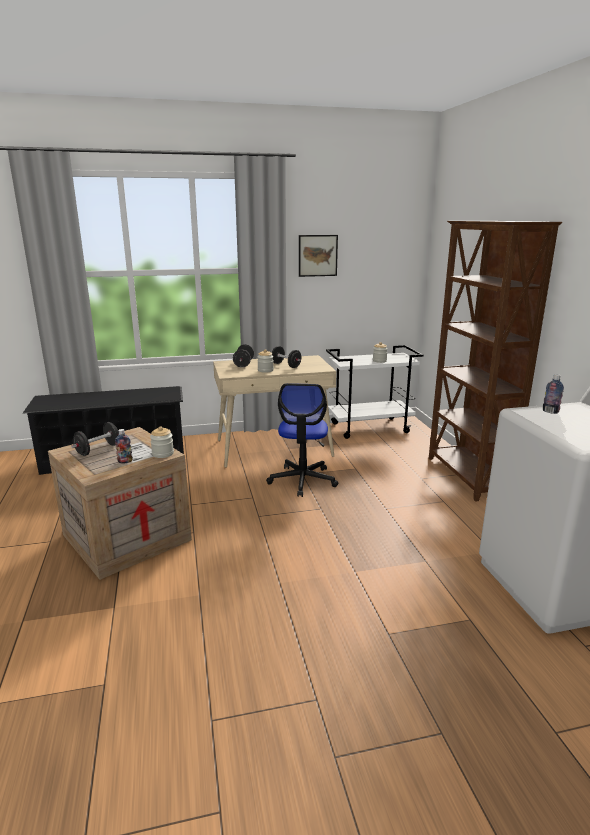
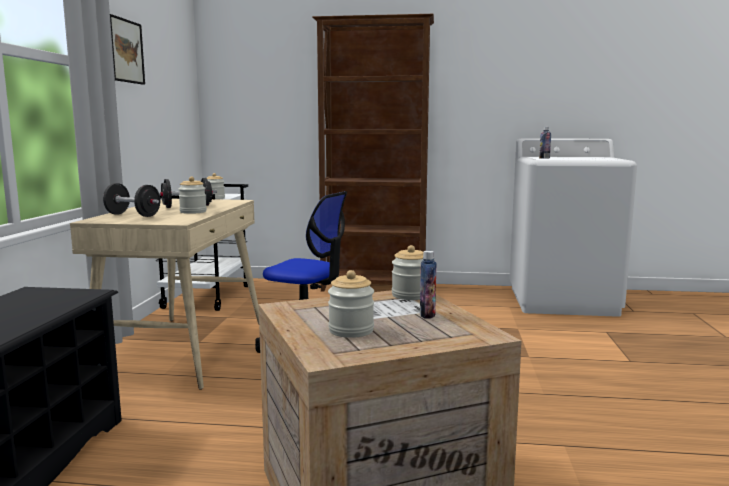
camera: 70 degrees left, 10 degrees down
black dumbbell [71,422,119,456] -> jar [328,270,374,338]

